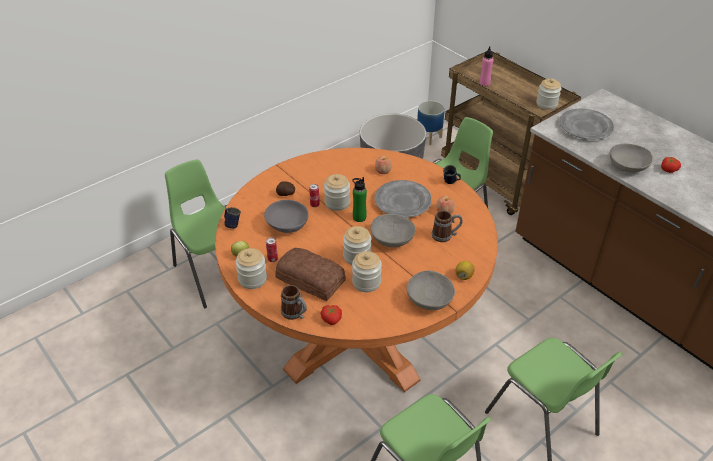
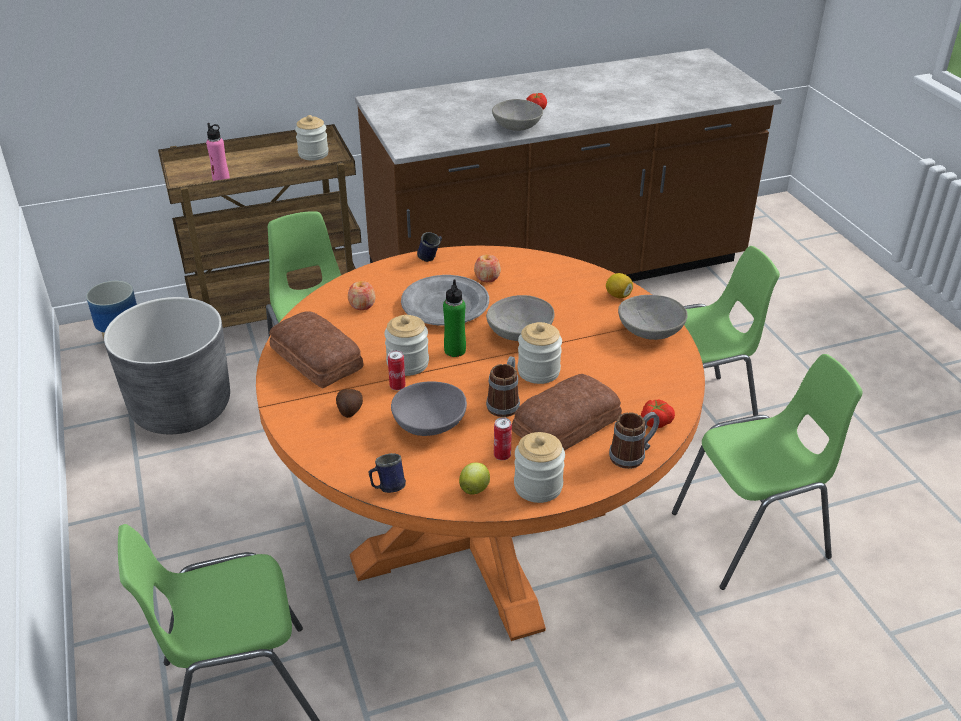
camera: 70 degrees left, 5 degrees down
jar [352,251,382,292] -> none
mug [432,211,463,242] -> mug moved to [486,356,520,417]
grey plate [559,109,614,140] -> none
none -> bread [269,311,364,388]

